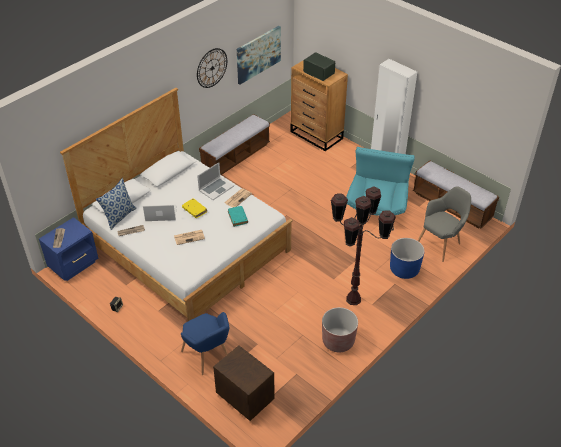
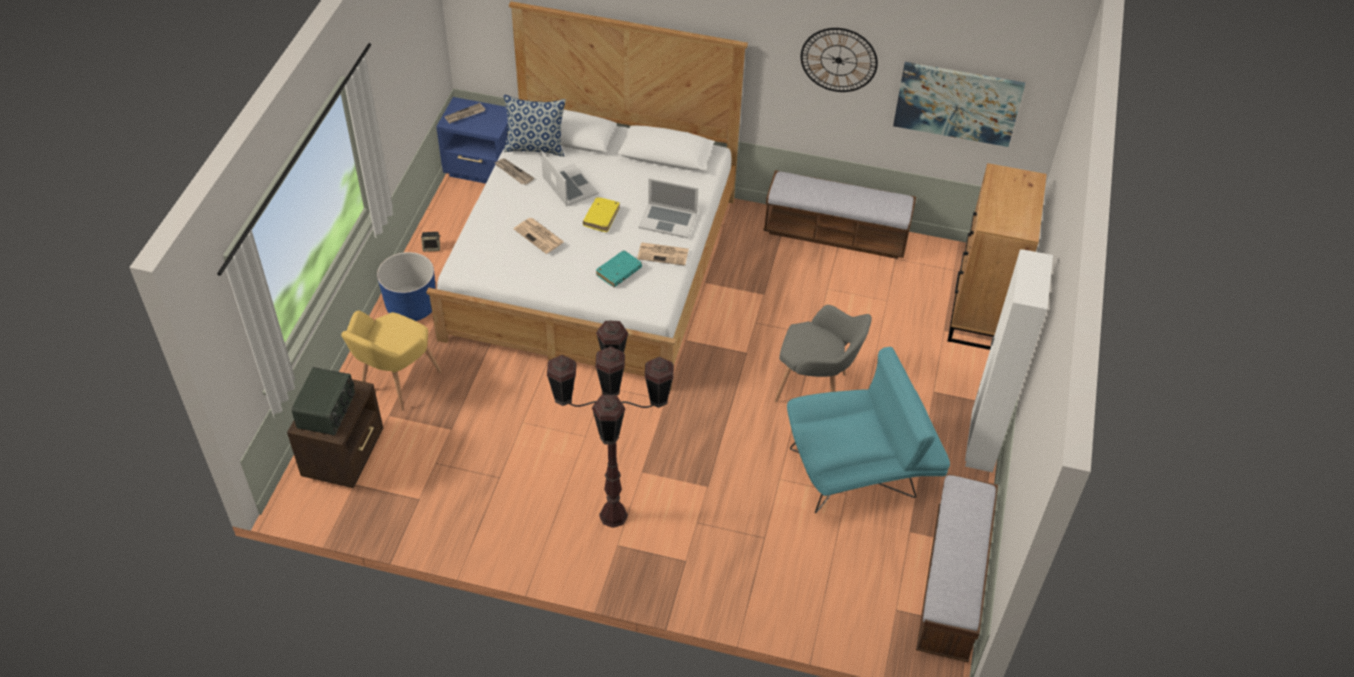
camera: 60 degrees right, 5 degrees up
blue armchair [181,312,230,375] -> yellow armchair [341,310,442,411]
radio [303,52,335,81] -> radio moved to [291,367,355,435]
brown planter [322,307,358,352] -> none
blue planter [390,238,425,279] -> blue planter moved to [377,252,436,321]
grey armchair [418,186,471,262] -> grey armchair moved to [775,305,872,402]

